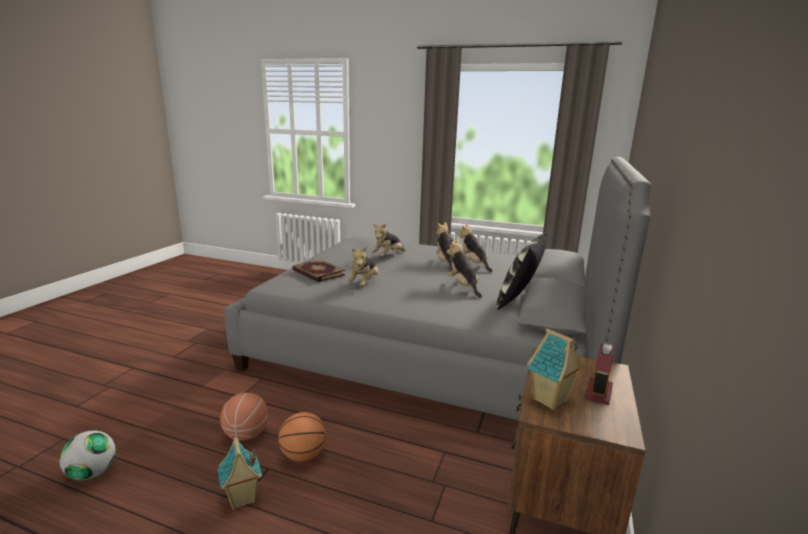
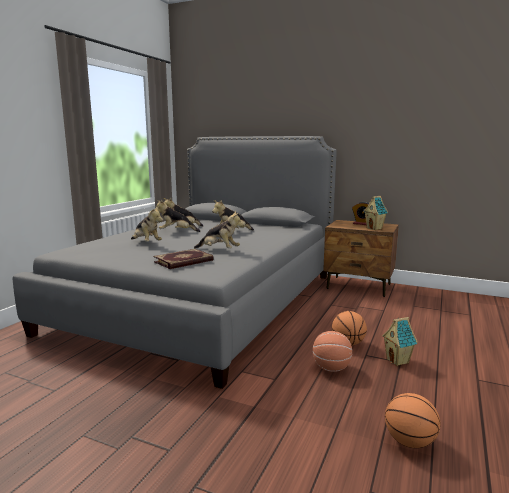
camera: 85 degrees left, 5 degrees down
football [60,431,116,480] -> basketball [385,393,441,448]
pillow [496,232,548,310] -> none

